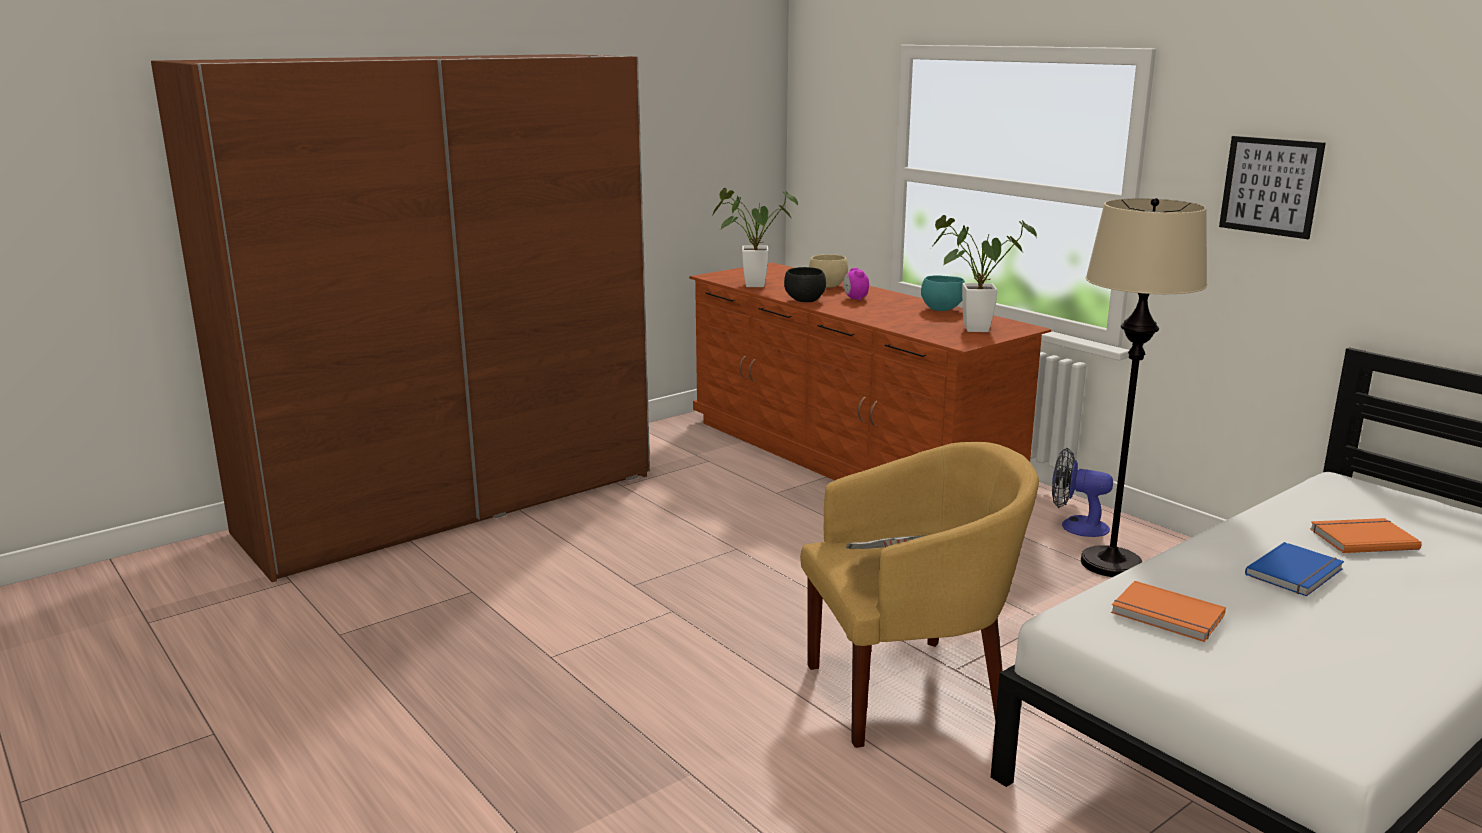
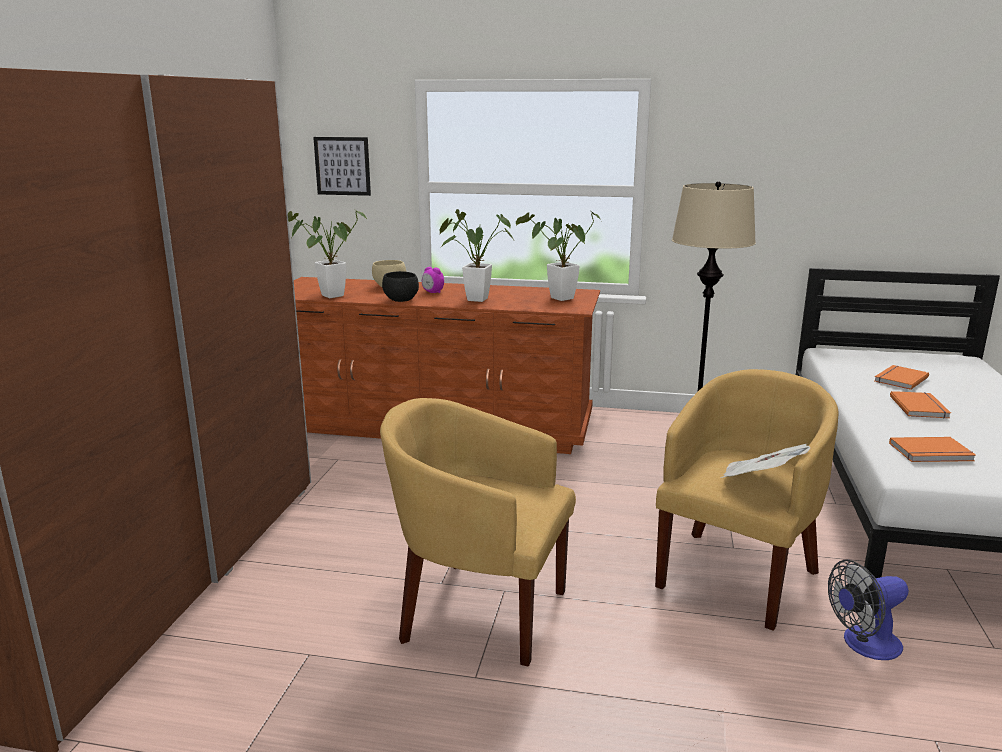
camera: 40 degrees left, 0 degrees up
turquoise bowl [921,275,965,311] -> none
fan [1052,448,1113,537] -> fan moved to [828,560,909,660]
picture [1219,136,1326,239] -> picture moved to [313,137,371,196]
blue book [1245,542,1344,596] -> orange book [890,391,951,418]
none -> yellow armchair [380,398,576,667]
none -> potted plant [439,209,514,302]

